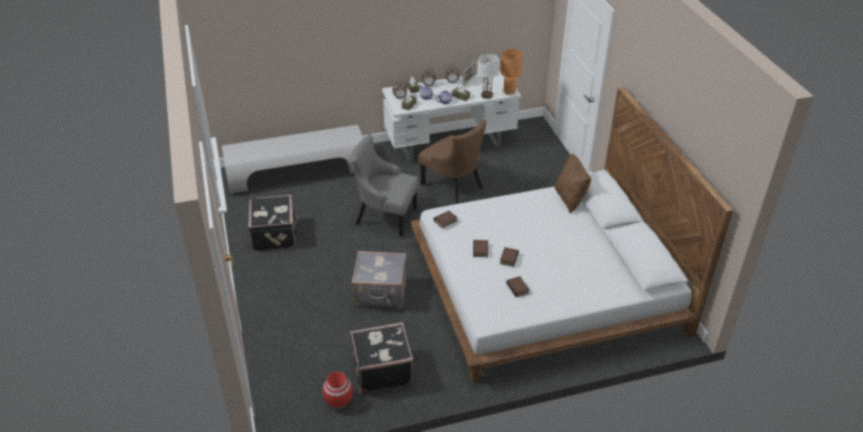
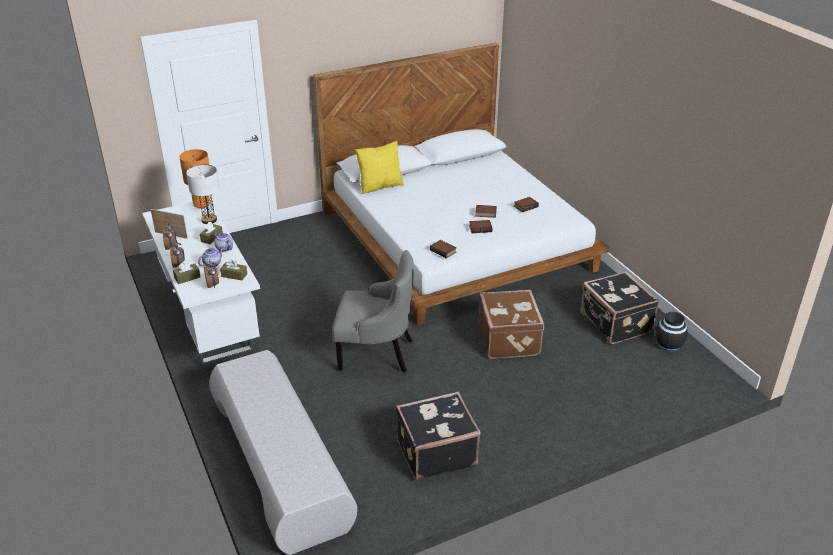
camera: 100 degrees left, 5 degrees down
red vase [322,371,353,408] -> black vase [655,312,688,351]
grey chair [351,134,419,237] -> grey chair turned 90 degrees counterclockwise [332,250,414,372]
grey suitcase [351,251,406,308] -> brown suitcase [478,290,544,359]
brown chair [418,120,486,204] -> none
brown pillow [555,153,591,213] -> yellow pillow [355,141,404,194]

